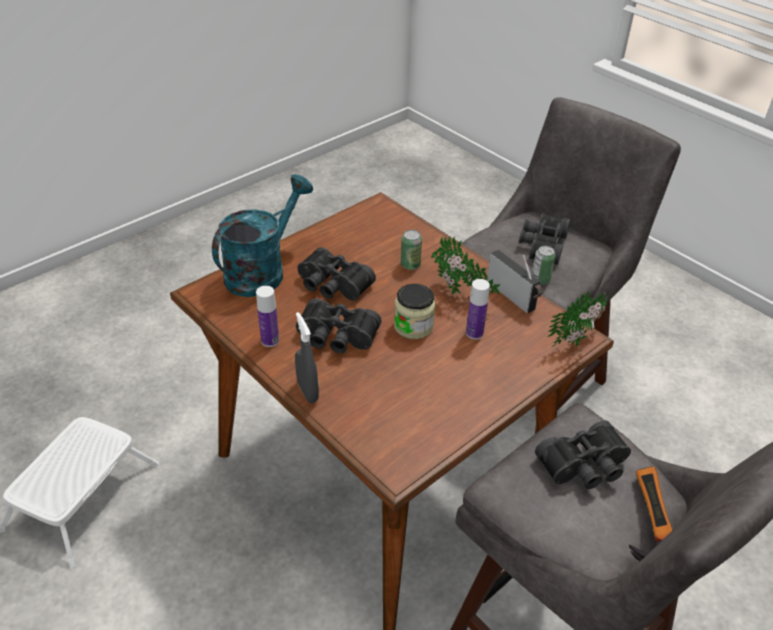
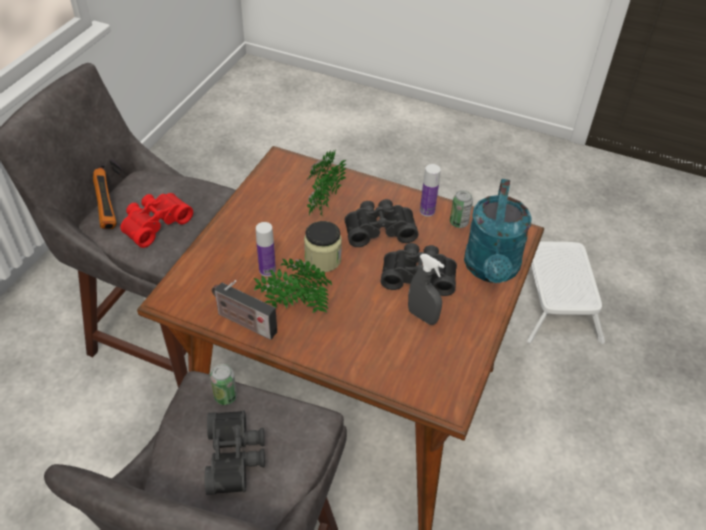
camera: 155 degrees right, 5 degrees up
grey spray bottle [295,312,319,403] -> grey spray bottle moved to [408,254,445,325]
can [401,230,422,270] -> can moved to [450,190,473,228]
black binoculars [535,420,631,489] -> red binoculars [120,193,193,248]
potted plant [548,291,609,347] -> potted plant moved to [307,150,346,216]

